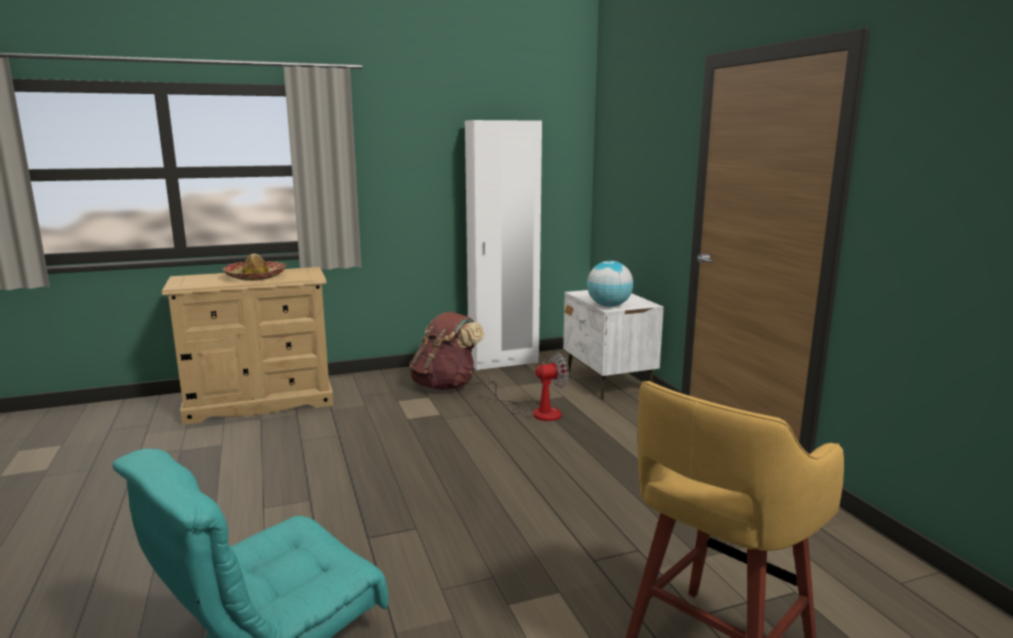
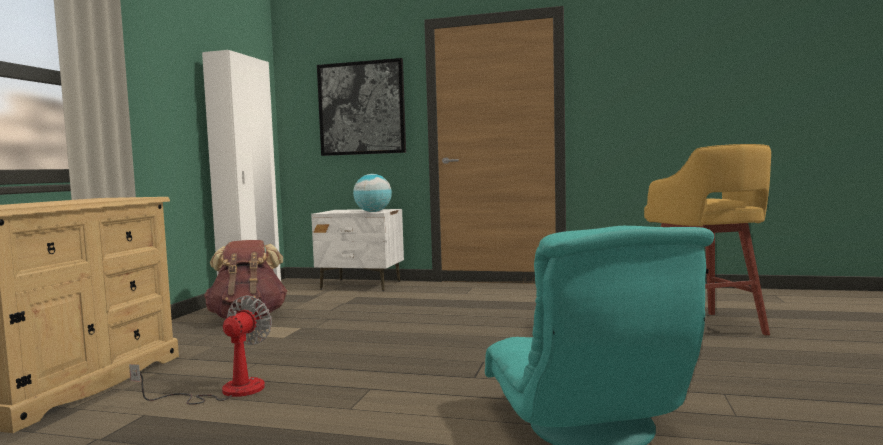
camera: 55 degrees left, 10 degrees down
hat [223,254,286,281] -> none
fan [489,353,569,421] -> fan moved to [129,296,272,405]
none -> picture [317,58,406,156]

